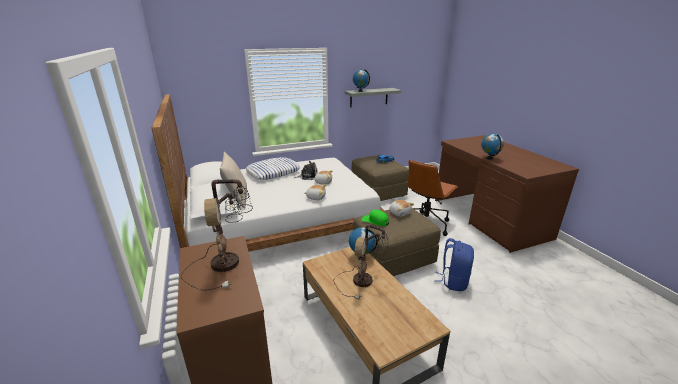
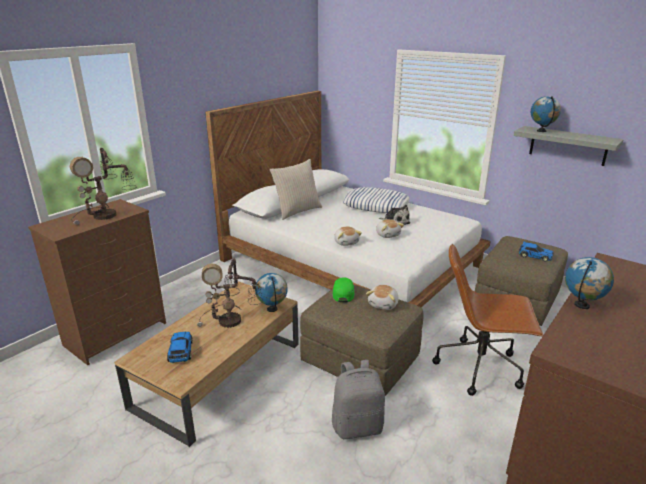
camera: 60 degrees right, 0 degrees up
blue backpack [434,238,474,291] -> grey backpack [332,360,385,439]
none -> toy car [167,332,193,363]

